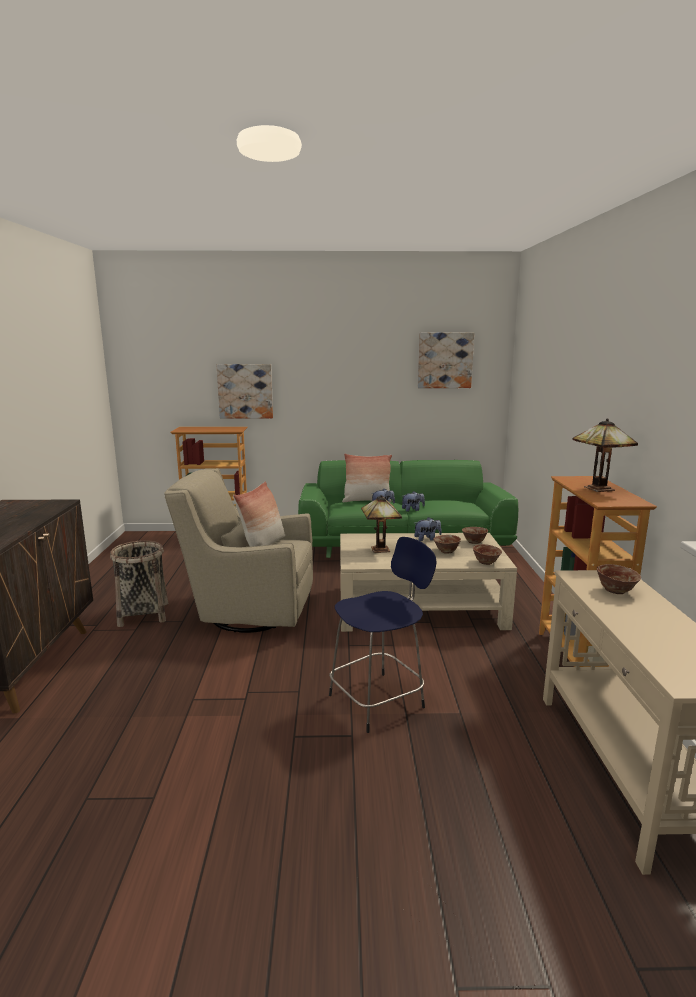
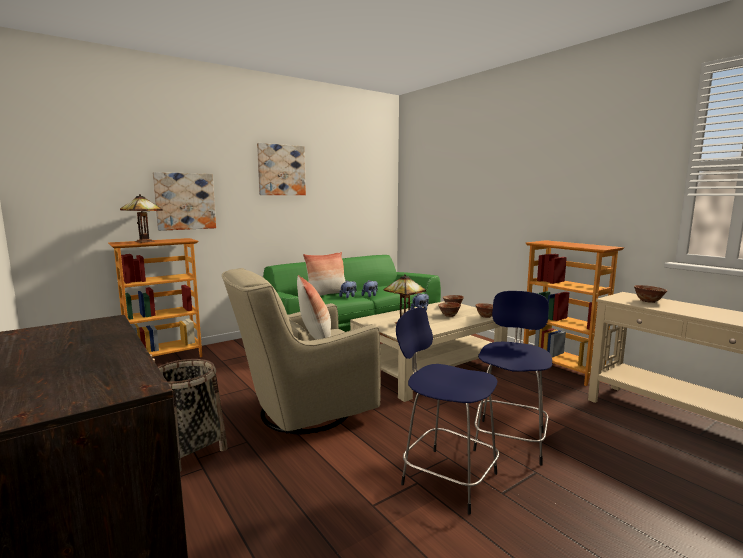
camera: 35 degrees left, 5 degrees down
picture [418,333,474,388] -> picture moved to [257,143,306,195]
table lamp [572,418,638,492] -> table lamp moved to [120,194,163,243]
none -> blue stool [396,308,499,515]

